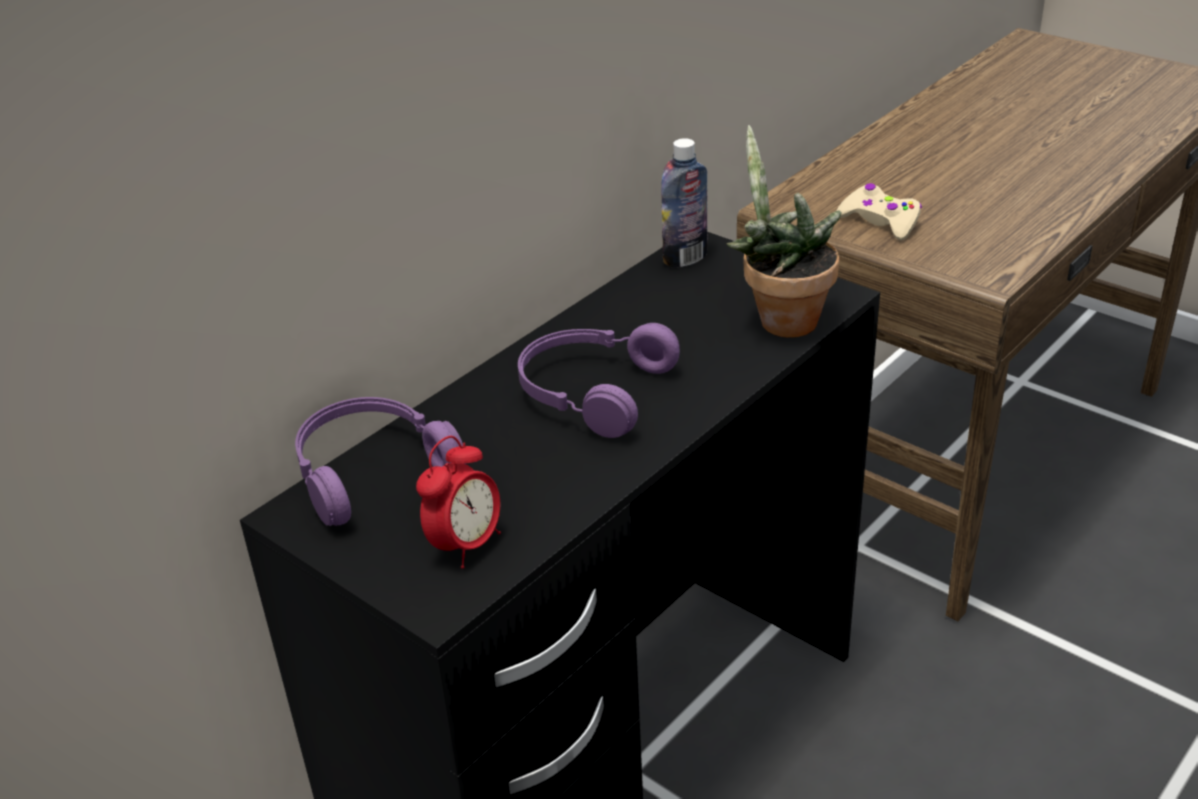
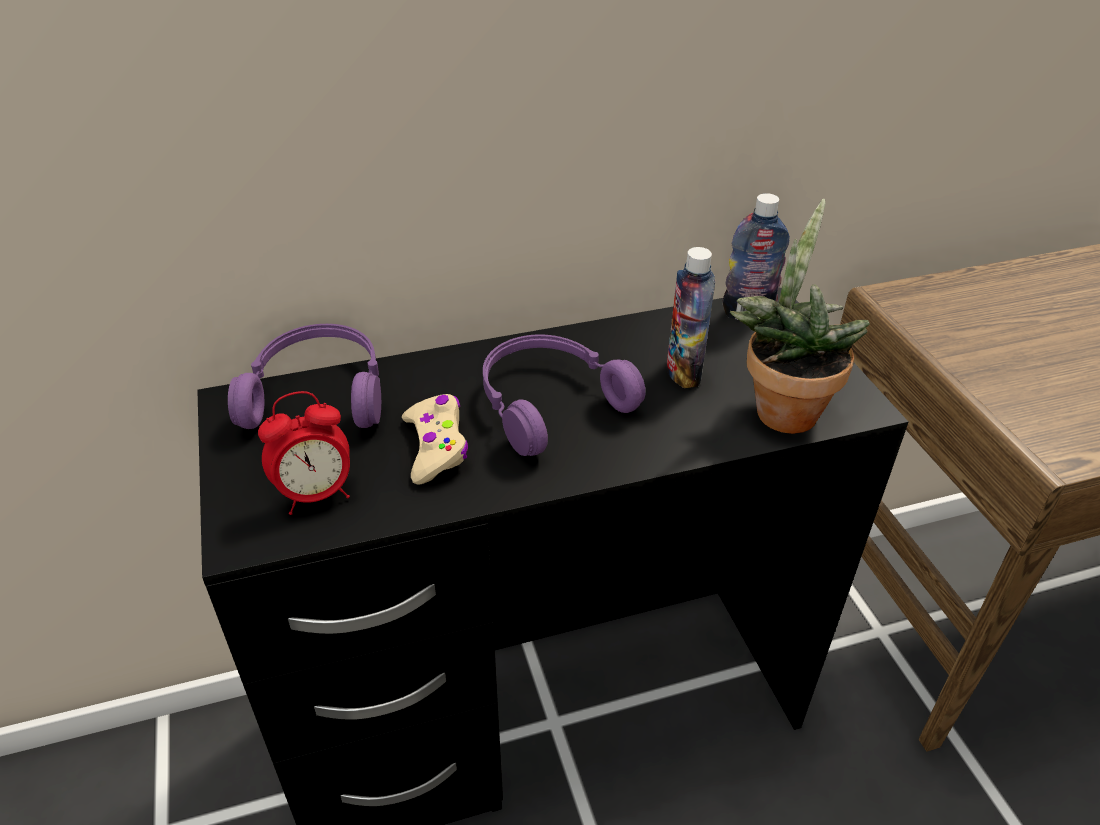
camera: 30 degrees right, 5 degrees up
beige game controller [837,183,922,240] -> beige game controller moved to [402,394,468,485]
none -> bottle [666,247,715,388]

